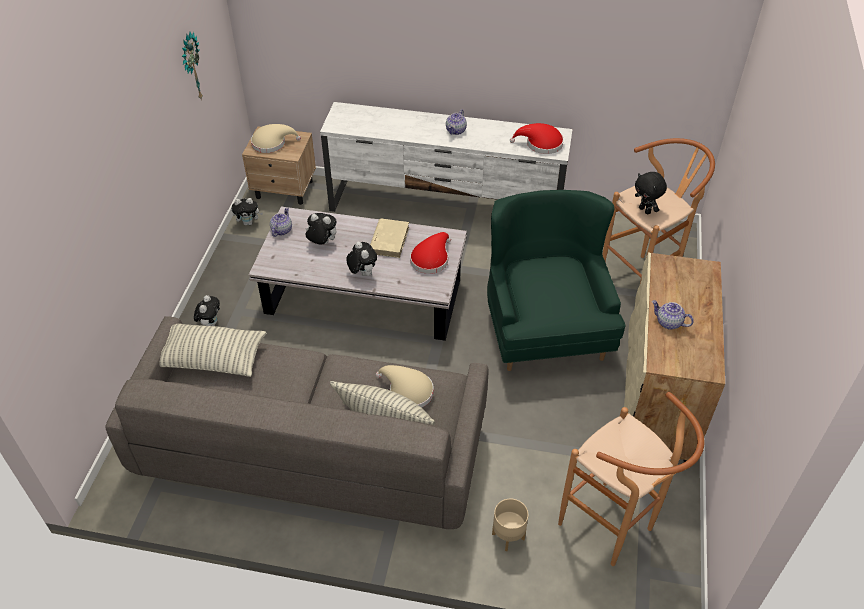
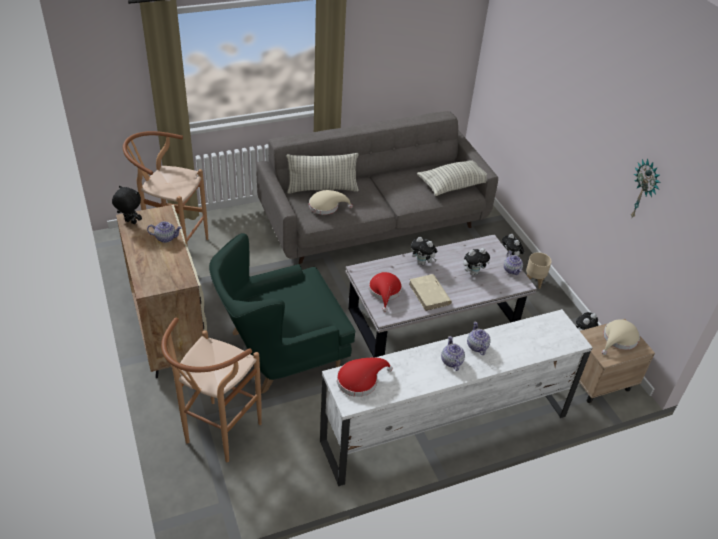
camera: 145 degrees right, 5 degrees down
green armchair [487,190,626,371] -> green armchair turned 105 degrees clockwise [209,233,356,394]
beige planter [492,499,528,551] -> beige planter moved to [526,252,552,289]
black plush toy [635,172,667,215] -> black plush toy moved to [112,186,142,224]
none -> teapot [467,322,491,355]

